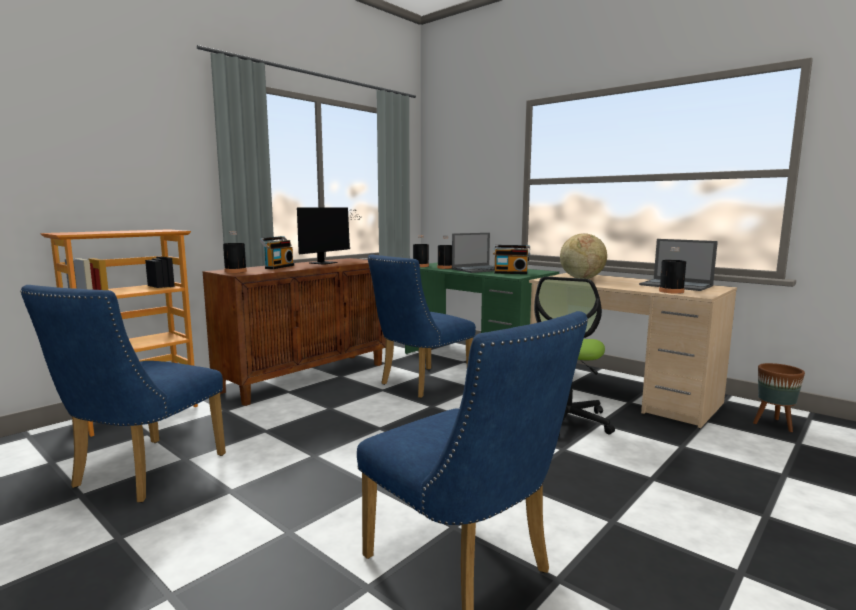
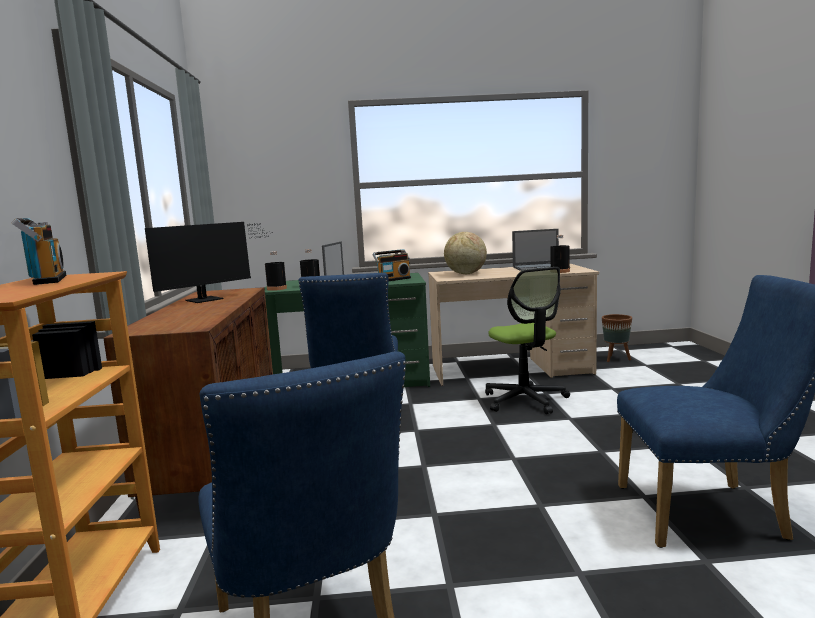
camera: 45 degrees left, 0 degrees up
black bottle [223,231,247,273] -> none
radio [259,236,294,269] -> radio moved to [12,218,66,285]
monitor [297,208,363,265] -> monitor turned 60 degrees clockwise [145,222,273,303]

